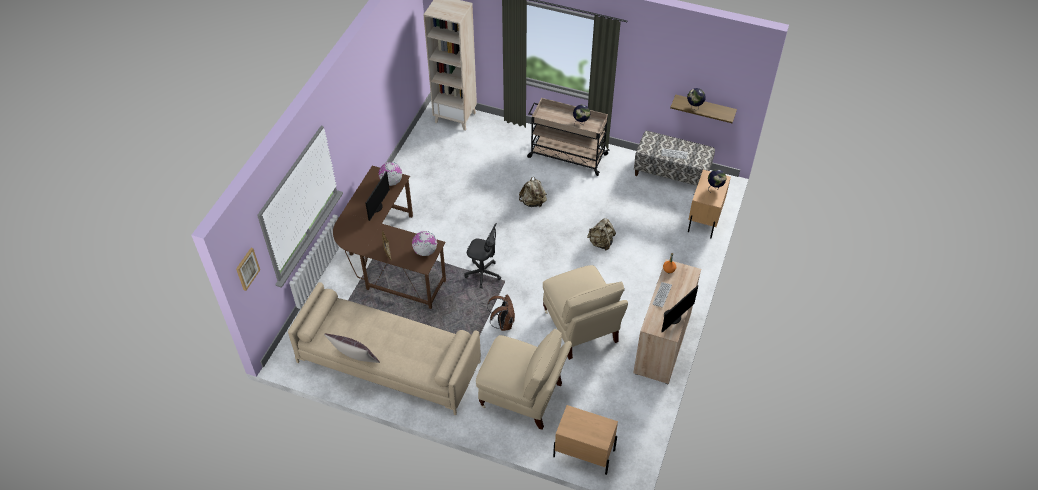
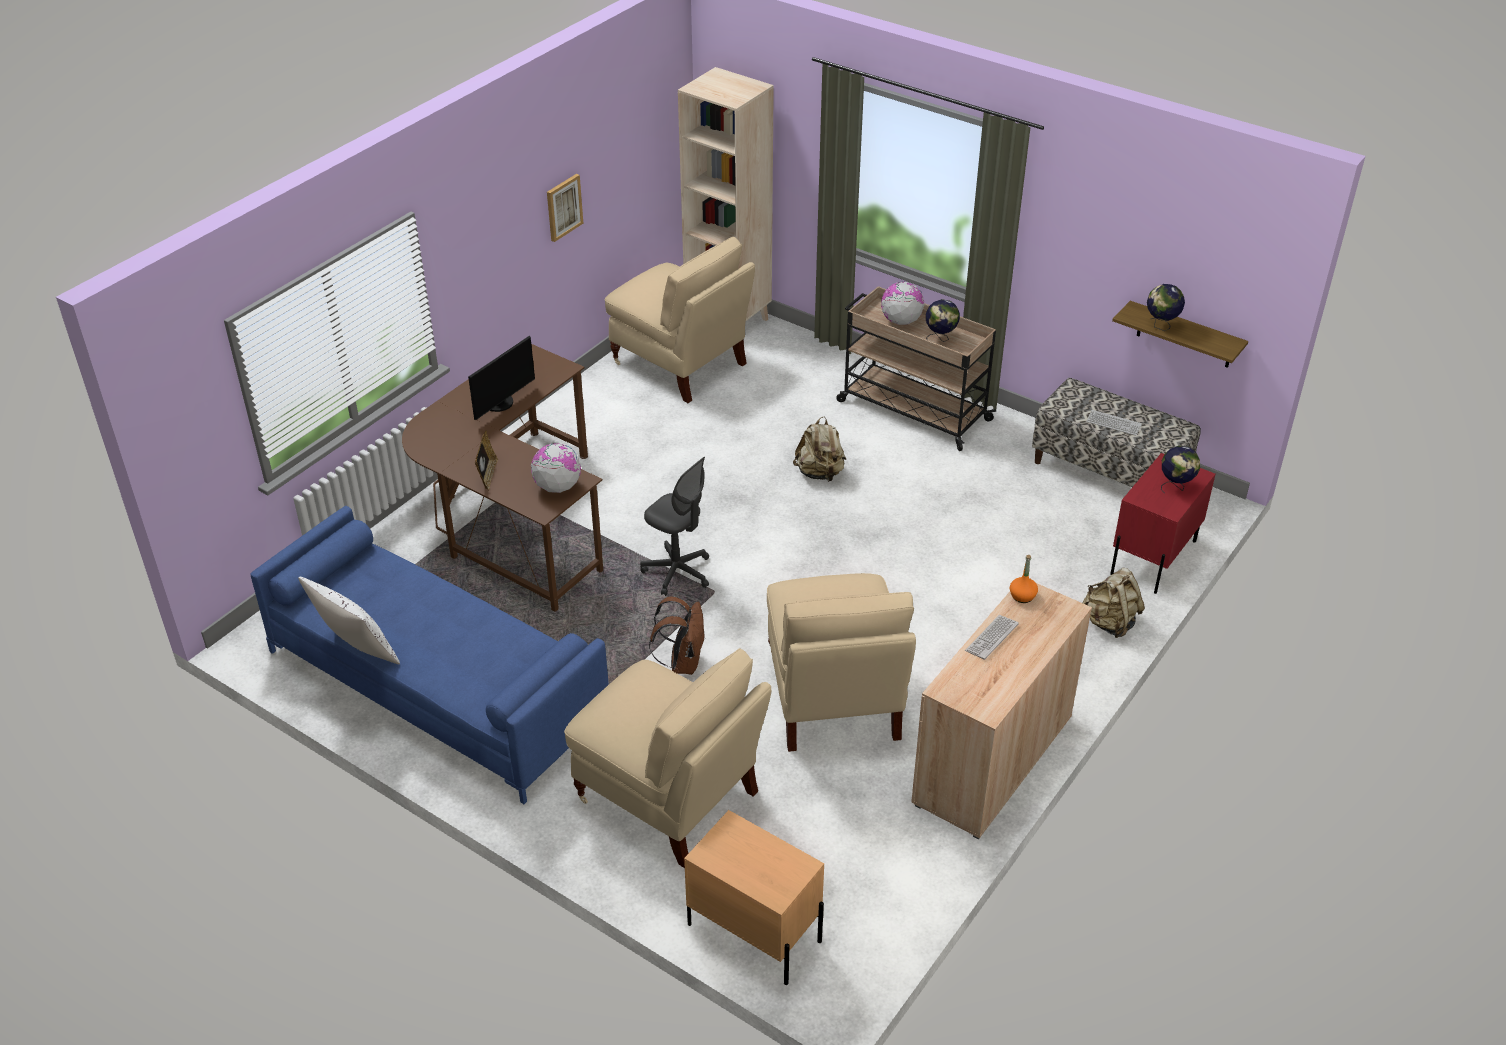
camera: 15 degrees right, 10 degrees down
picture [236,248,260,291] -> picture moved to [547,174,583,242]
beige sofa [288,282,481,415] -> blue sofa [250,506,609,804]
brown pillow [324,334,380,363] -> white pillow [298,577,400,664]
globe [379,162,403,186] -> globe moved to [881,282,925,325]
beige backpack [587,218,616,251] -> beige backpack moved to [1082,568,1145,638]
monitor [661,285,698,332] -> none
beige nightstand [688,170,731,238] -> red nightstand [1110,453,1216,594]
none -> beige chair [605,236,755,403]

